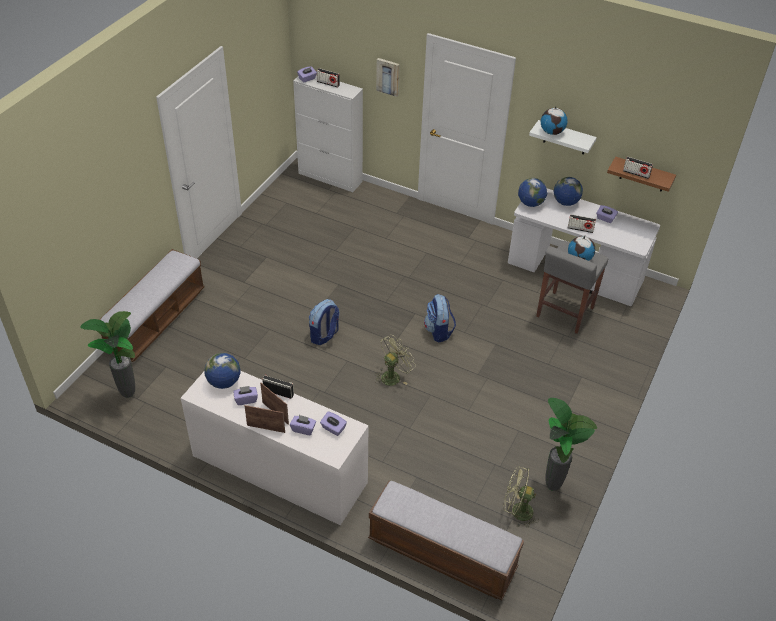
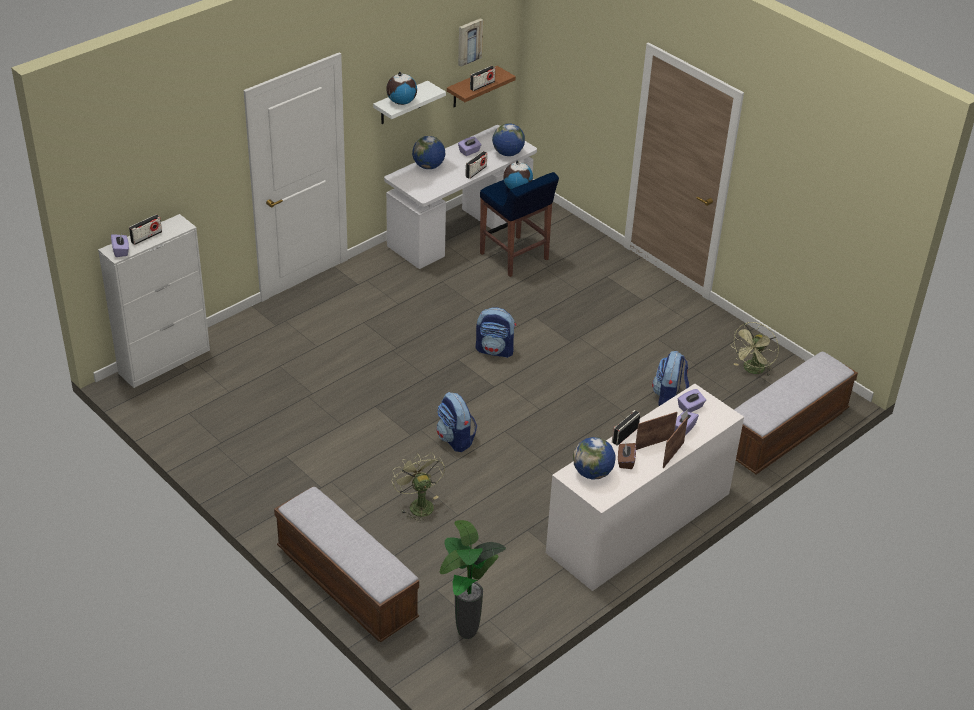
camera: 70 degrees left, 5 degrees down
purple tissue box [233,386,258,405] -> brown tissue box [618,443,636,469]
green fan [375,334,416,386] -> green fan moved to [392,452,445,523]
picture [376,58,400,97] -> picture moved to [458,18,483,67]
globe [518,178,547,207] -> globe moved to [492,123,525,156]
grey stool [536,241,608,334] -> blue stool [480,172,559,277]
potted plant [545,398,597,491] -> none
none -> backpack [652,351,689,406]

